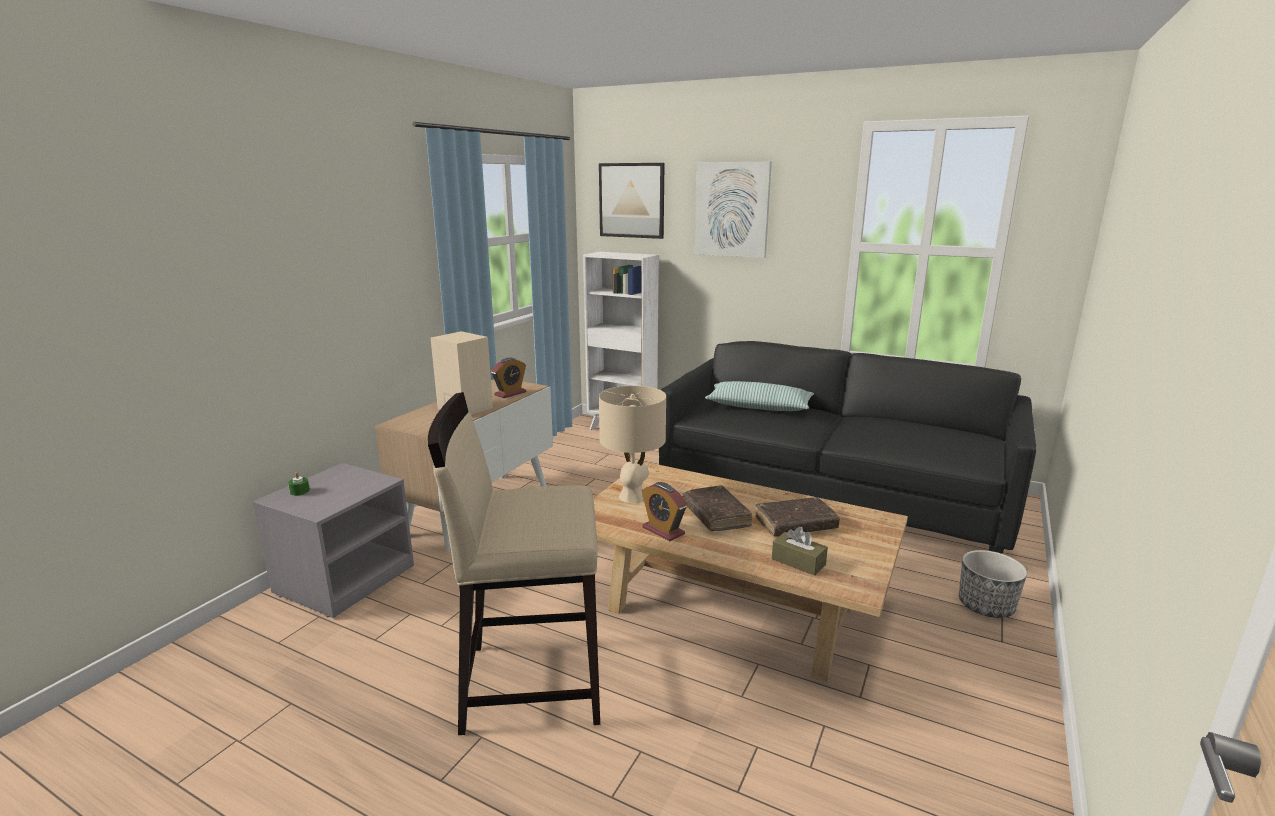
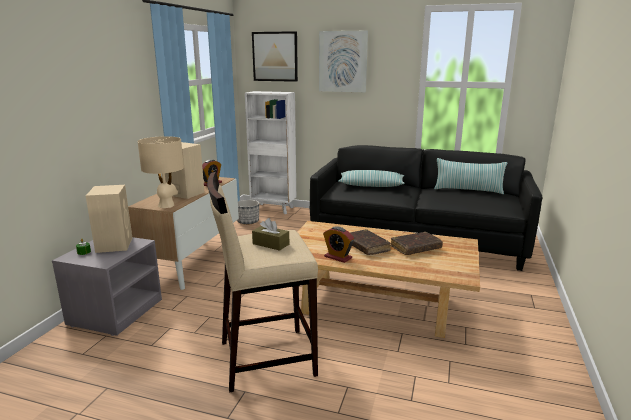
camera: 10 degrees left, 0 degrees up
beige table lamp [599,386,666,503] -> beige table lamp moved to [138,136,184,208]
brown tissue box [772,527,828,576] -> brown tissue box moved to [252,218,289,251]
planter [959,550,1027,618] -> planter moved to [237,200,259,225]
none -> beige speaker [86,185,132,253]
none -> pillow [434,158,507,194]

